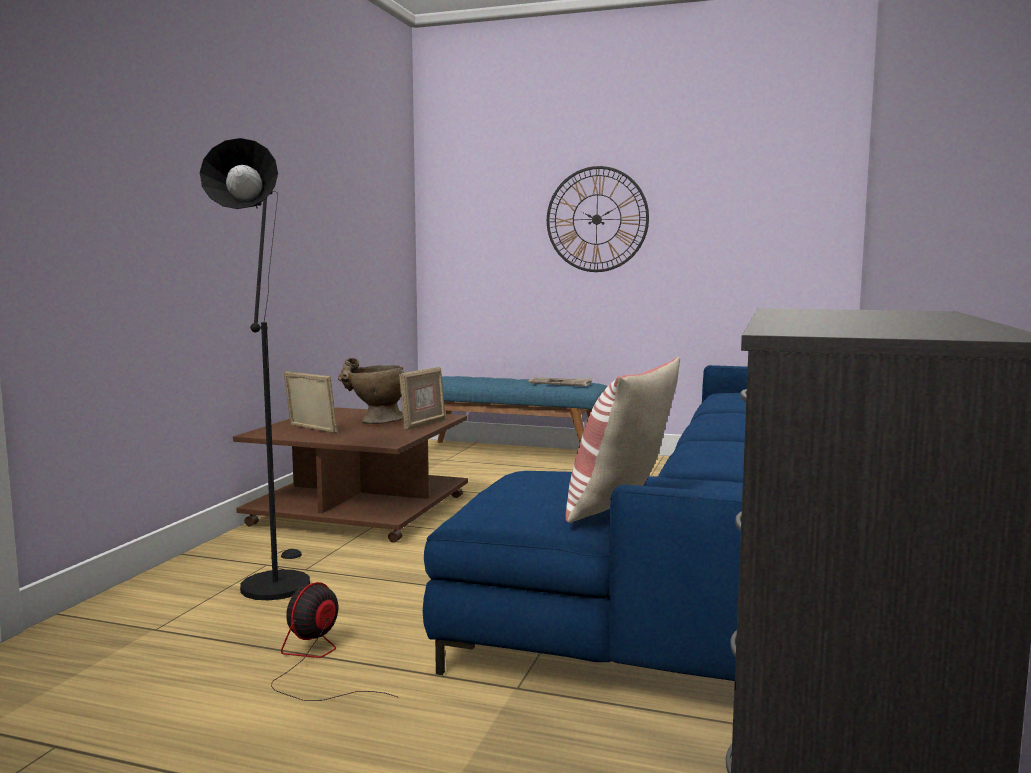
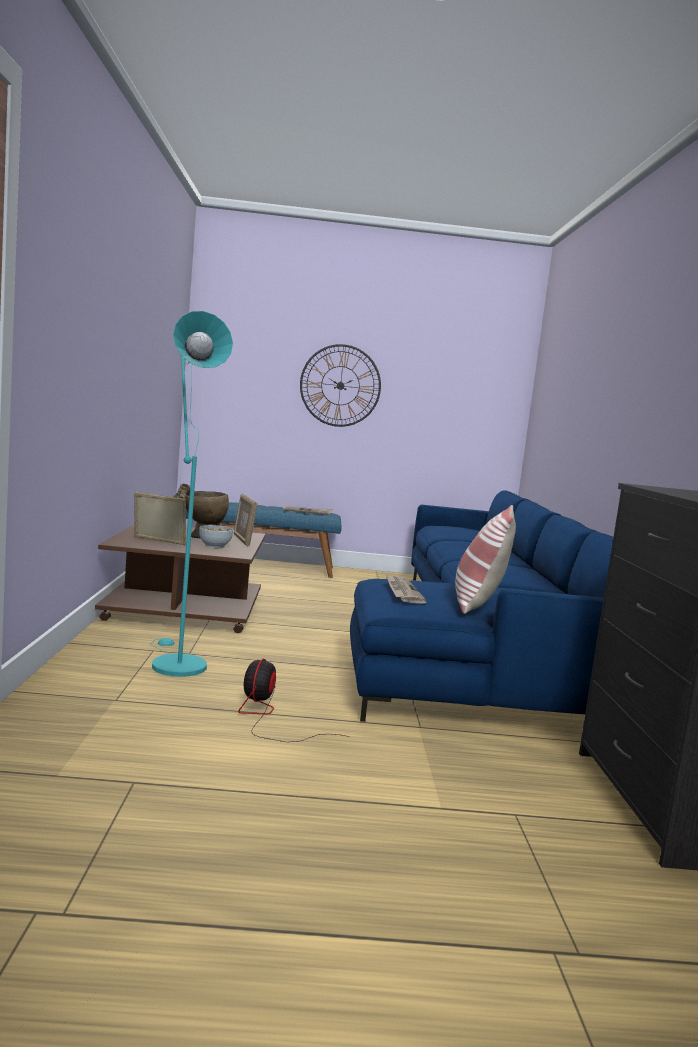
camera: 20 degrees left, 0 degrees up
black floor lamp [200,138,310,600] -> turquoise floor lamp [151,311,233,677]
picture frame [399,367,445,431] -> picture frame turned 150 degrees clockwise [234,493,258,546]
none -> bowl [199,525,233,548]
none -> newspaper [385,573,427,604]

